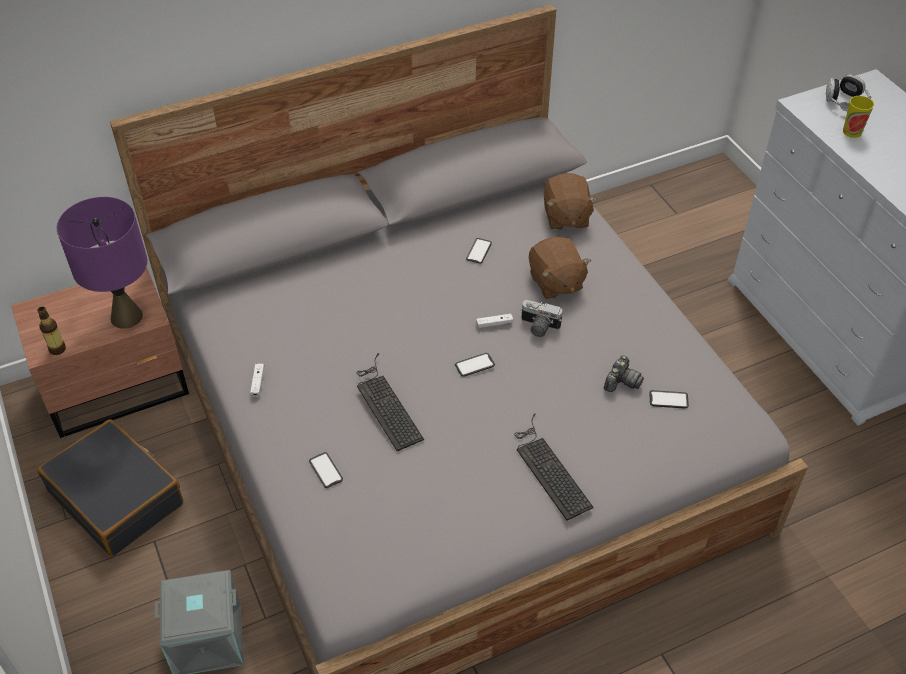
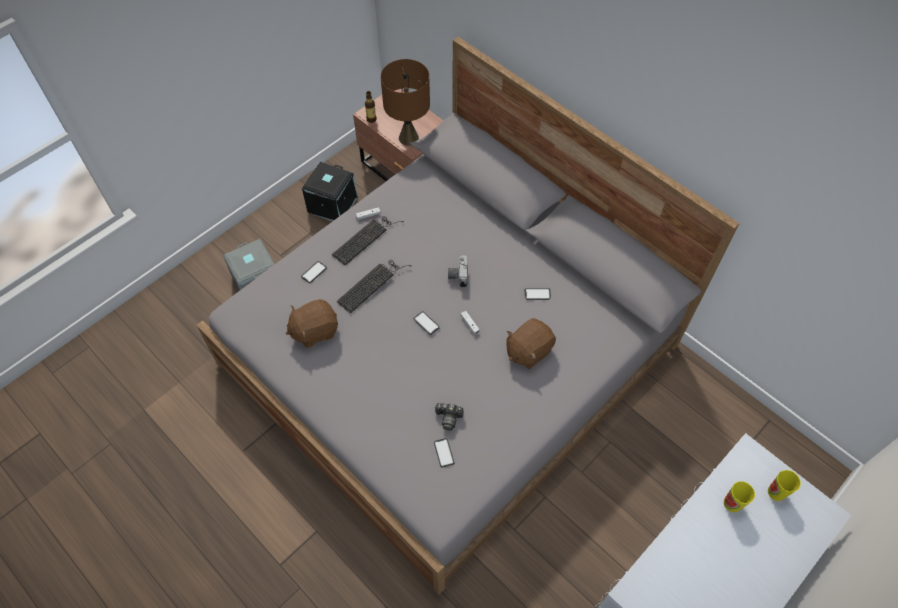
camera: 70 degrees right, 10 degrees up
black suitcase [37,419,183,557] -> black storage box [302,162,358,221]
purple table lamp [57,197,147,329] -> brown table lamp [381,59,430,146]
keyboard [514,413,594,521] -> keyboard moved to [332,216,404,266]
camera [520,300,563,337] -> camera moved to [448,255,468,288]
brown plush toy [544,173,597,230] -> brown plush toy moved to [286,299,338,348]
headphones [826,74,871,111] -> cup [768,470,801,501]

